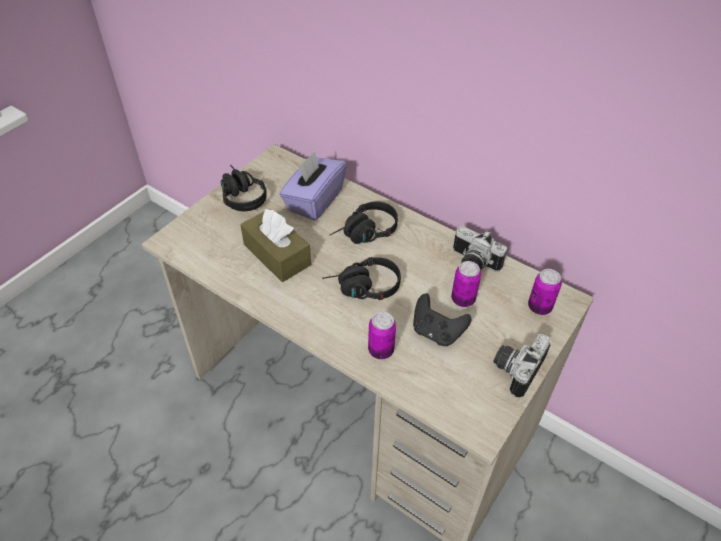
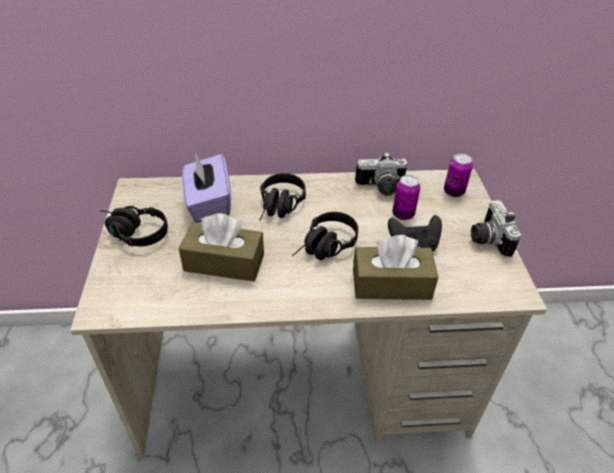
camera: 40 degrees left, 5 degrees down
can [368,312,396,359] -> brown tissue box [353,235,438,300]

